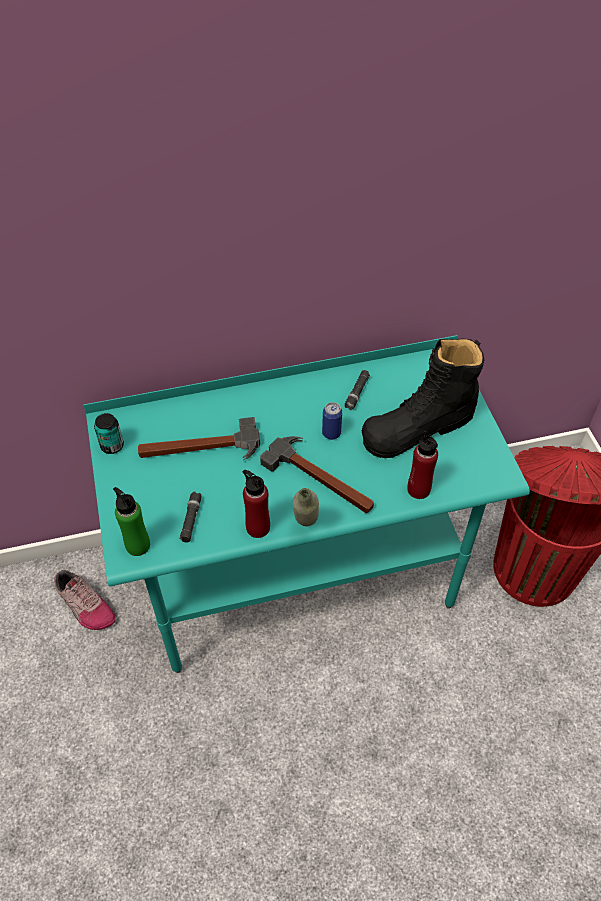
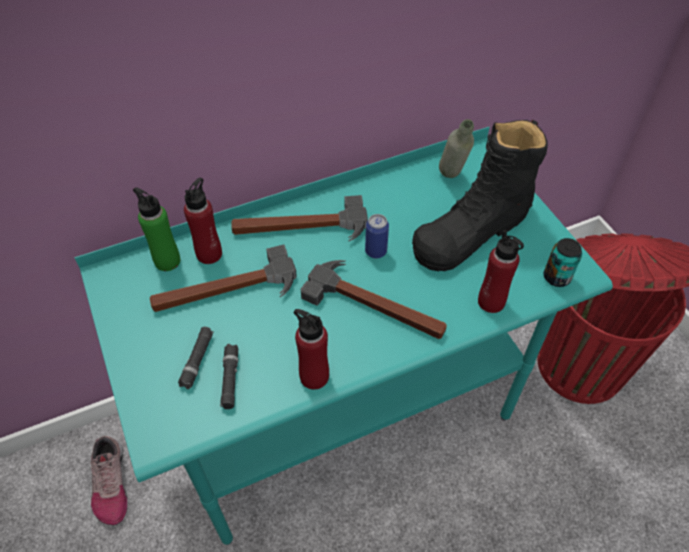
camera: 10 degrees left, 0 degrees up
shoe [54,570,116,630] -> shoe turned 45 degrees clockwise [91,436,127,525]
can [94,413,124,454] -> can moved to [544,238,582,287]
green bottle [113,487,150,556] -> green bottle moved to [133,187,180,271]
grey bottle [293,488,319,527] -> grey bottle moved to [439,119,474,178]
black flashlight [345,370,370,410] -> black flashlight moved to [178,327,214,389]
none -> red bottle [184,178,222,264]
none -> hammer [231,195,368,241]

